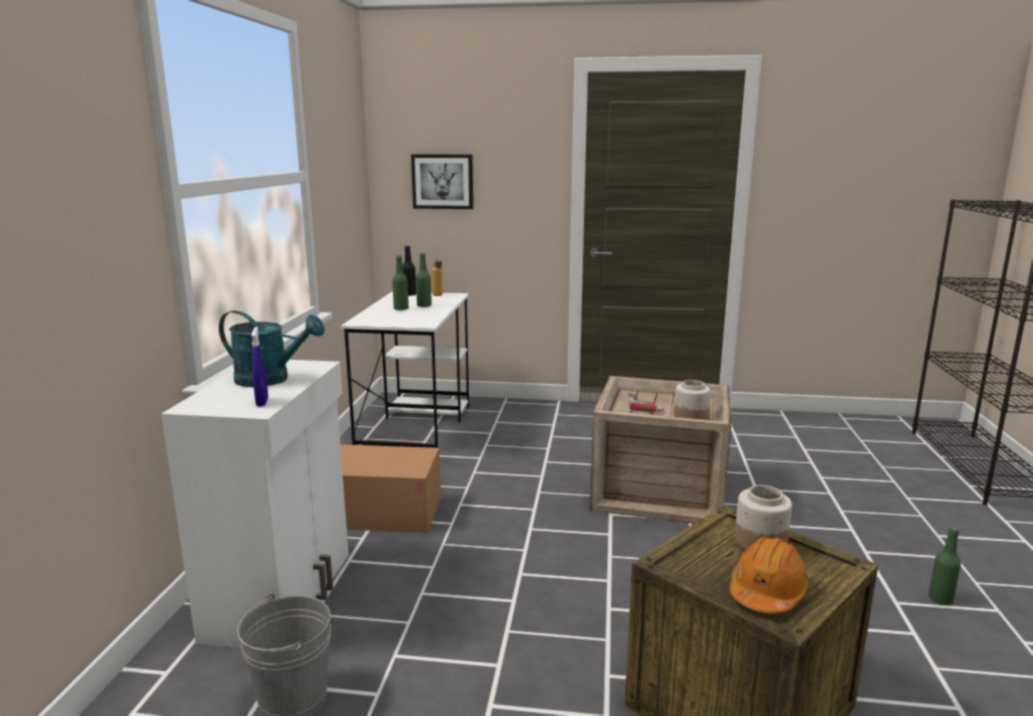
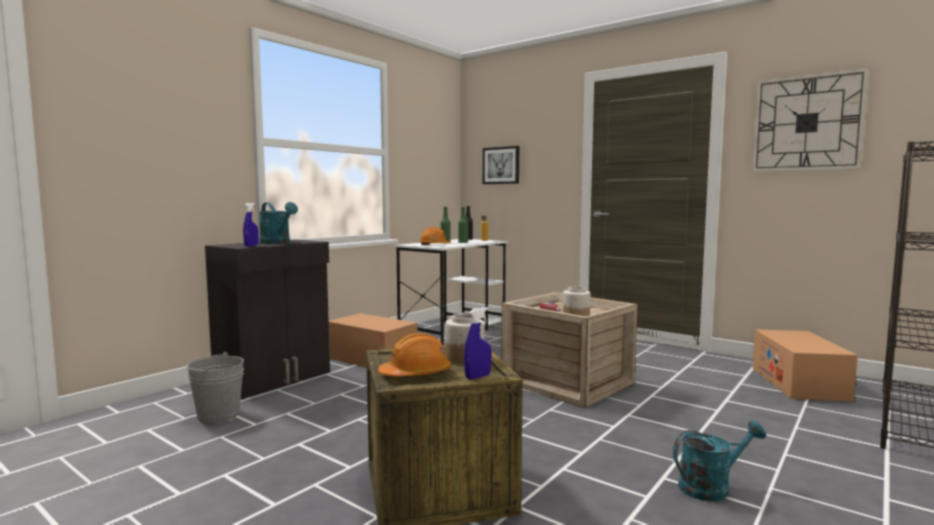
camera: 30 degrees right, 10 degrees down
white cabinet [161,360,349,648] -> black cabinet [205,239,330,399]
green bottle [928,527,961,605] -> turquoise watering can [673,421,766,501]
none -> orange hard hat [419,227,451,245]
none -> blue spray bottle [464,307,492,379]
none -> wall clock [752,68,869,172]
none -> cardboard box [753,329,858,402]

